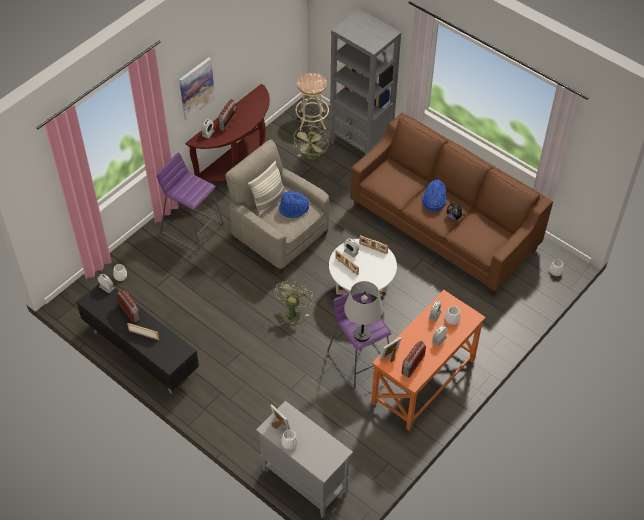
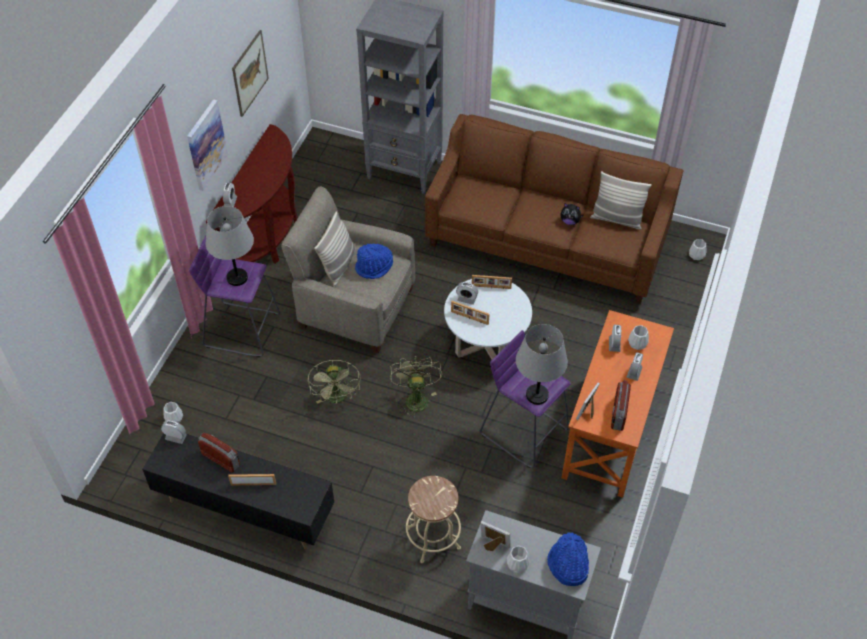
camera: 20 degrees left, 0 degrees up
radio [218,99,237,131] -> none
green fan [293,125,329,160] -> green fan moved to [308,360,361,404]
beige stool [295,73,329,130] -> beige stool moved to [406,476,461,563]
blue hat [422,179,447,212] -> blue hat moved to [547,532,589,586]
none -> grey table lamp [206,206,254,286]
none -> picture [232,30,269,117]
none -> pillow [590,171,652,230]

